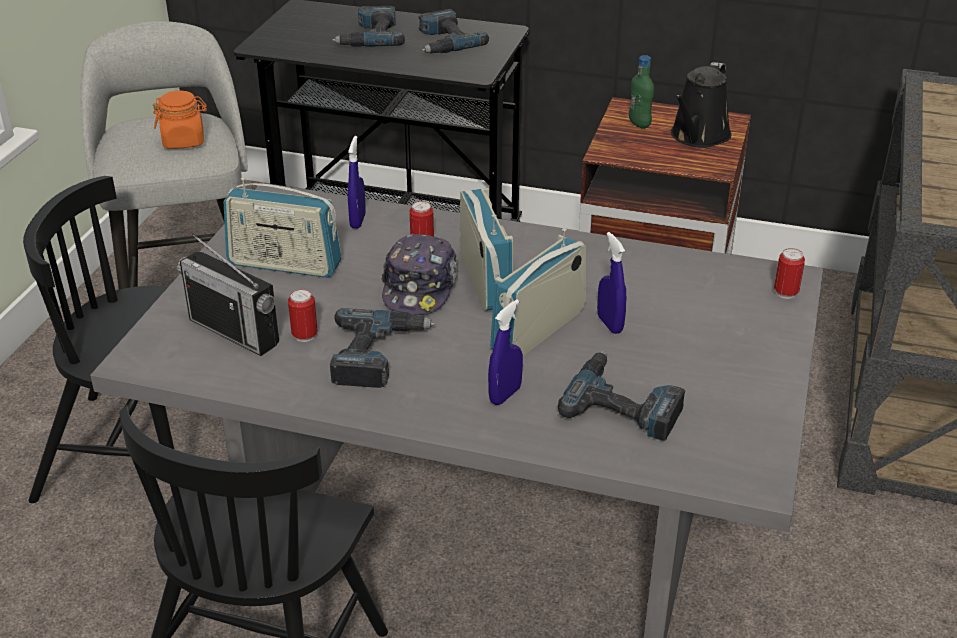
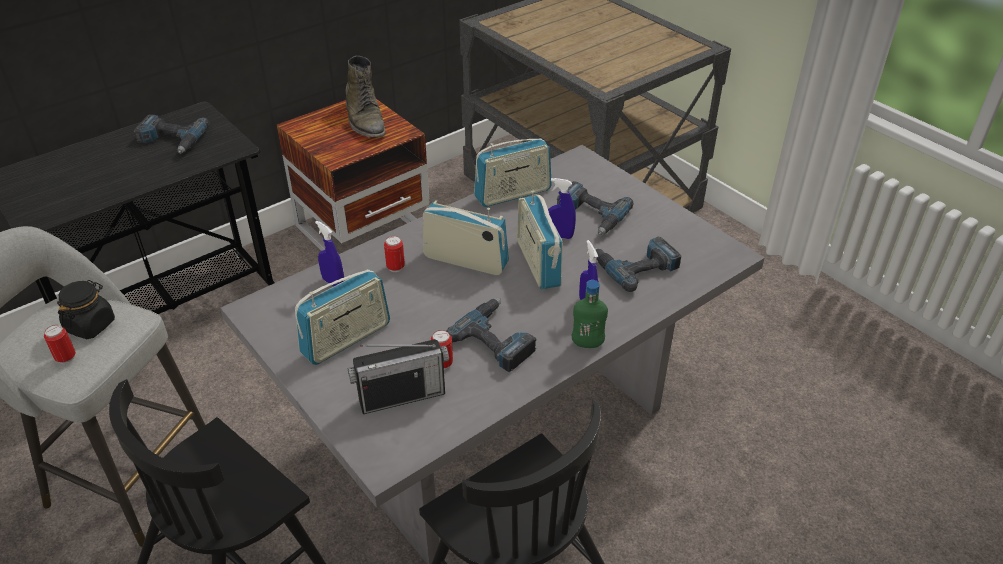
camera: 55 degrees left, 5 degrees up
orange jar [153,91,207,149] -> black jar [57,280,115,339]
power drill [332,6,405,47] -> power drill moved to [557,181,633,235]
cap [381,234,458,315] -> none
green bottle [629,55,654,129] -> green bottle moved to [572,280,608,348]
black watering can [671,62,731,148] -> green boot [346,56,385,137]
can [774,248,805,299] -> can moved to [44,325,76,364]
none -> radio [474,138,552,207]

